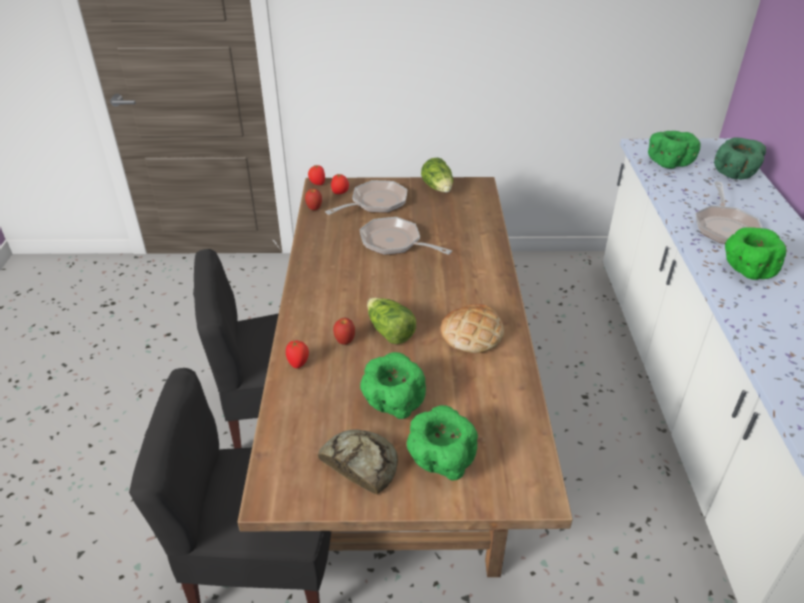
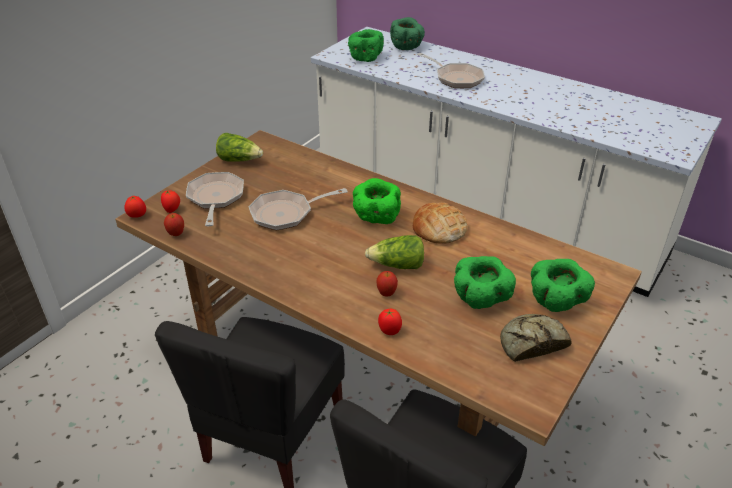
camera: 55 degrees left, 0 degrees up
green bowl [725,227,786,280] -> green bowl moved to [353,178,401,224]

